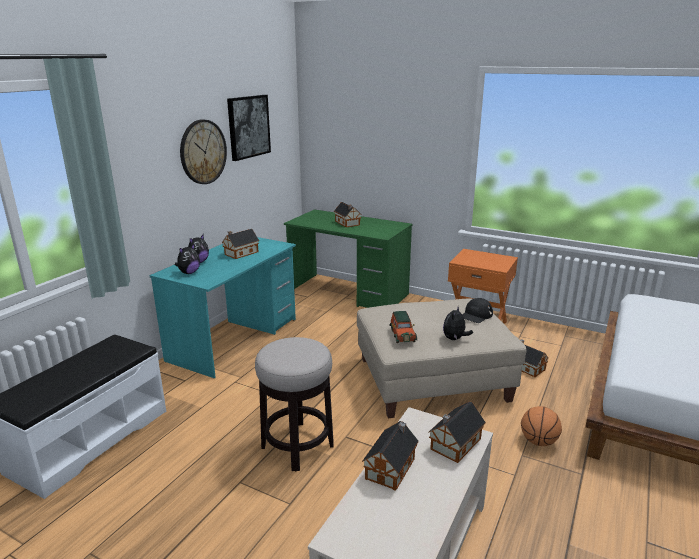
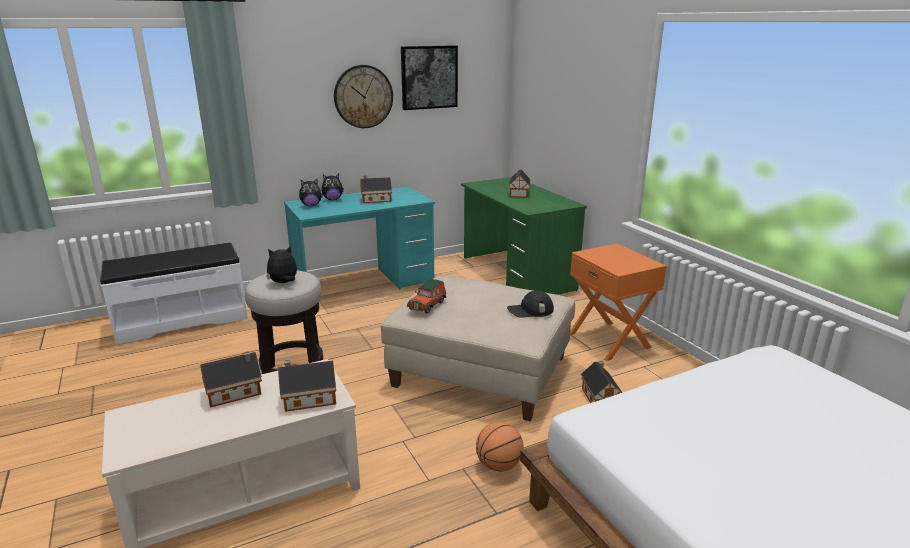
camera: 35 degrees right, 0 degrees up
plush toy [443,307,473,340] -> plush toy moved to [267,245,297,283]

